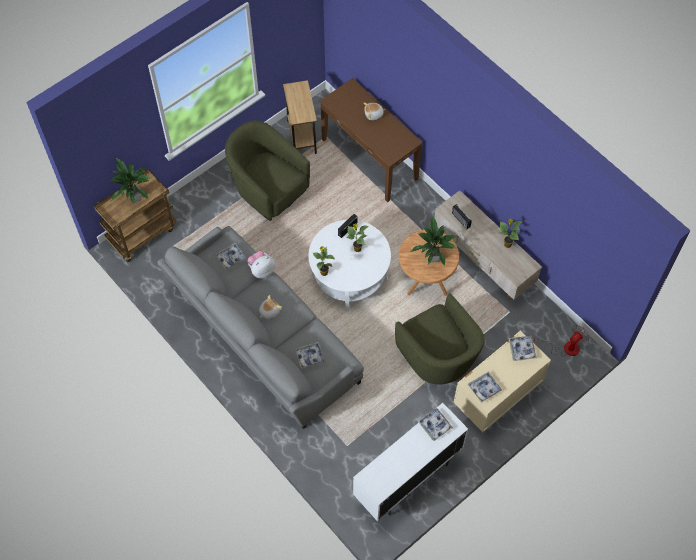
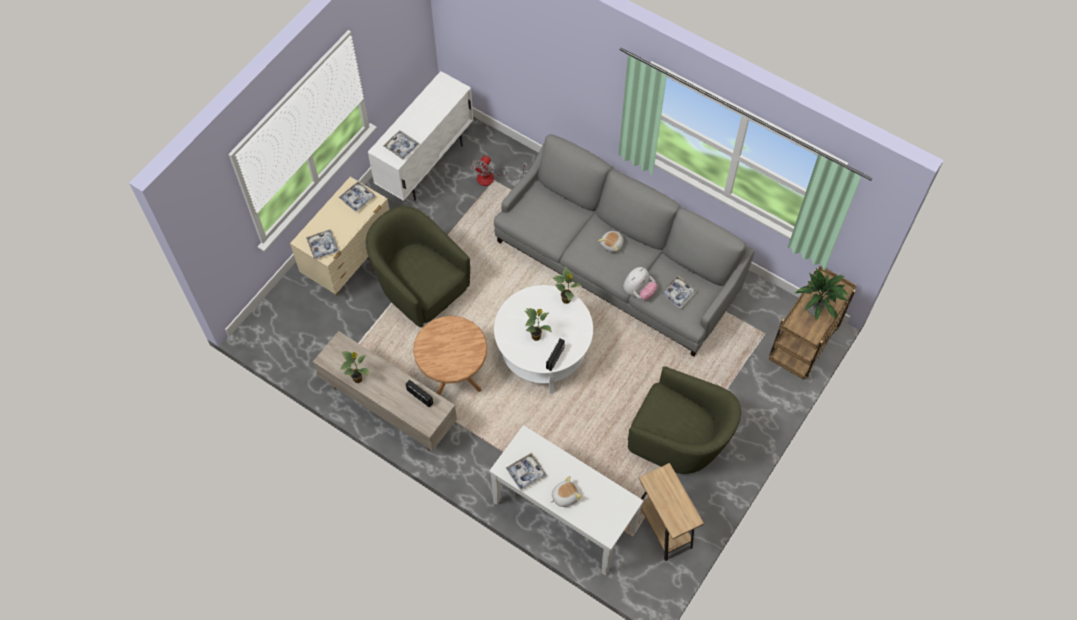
camera: 165 degrees right, 0 degrees up
tray [295,342,325,369] -> tray moved to [506,453,546,491]
brown console table [320,78,423,202] -> white console table [489,425,644,576]
potted plant [411,216,456,266] -> none
fan [534,325,589,357] -> fan moved to [471,155,527,186]

